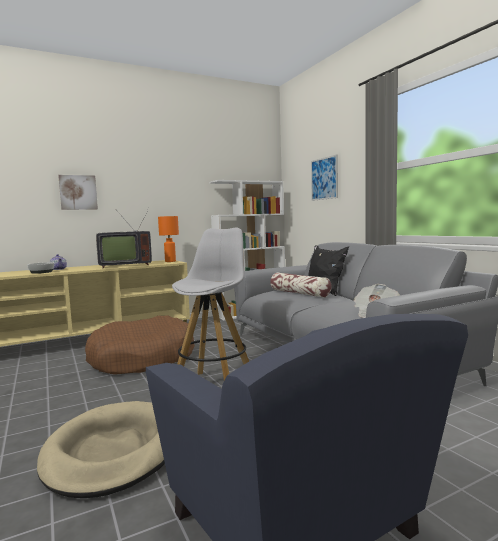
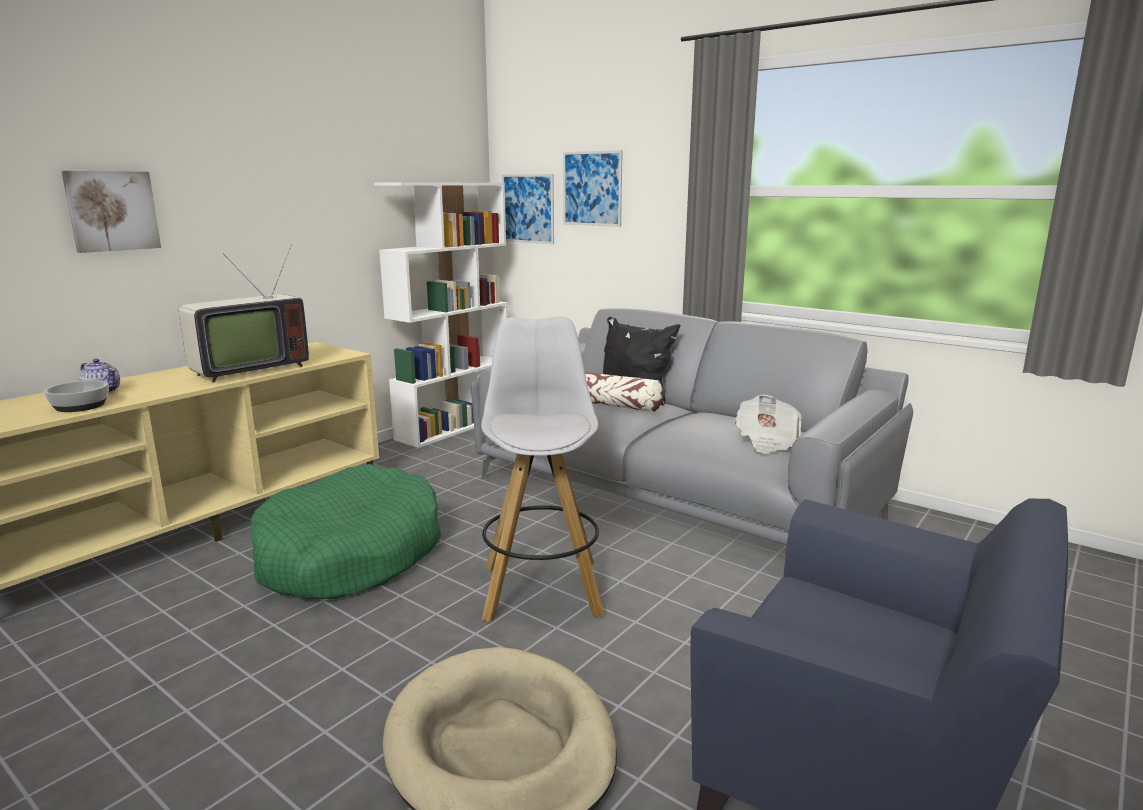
camera: 25 degrees left, 10 degrees up
brown dog bed [85,315,195,375] -> green dog bed [251,464,441,599]
orange table lamp [158,216,179,262] -> none
none -> picture [502,174,554,244]

